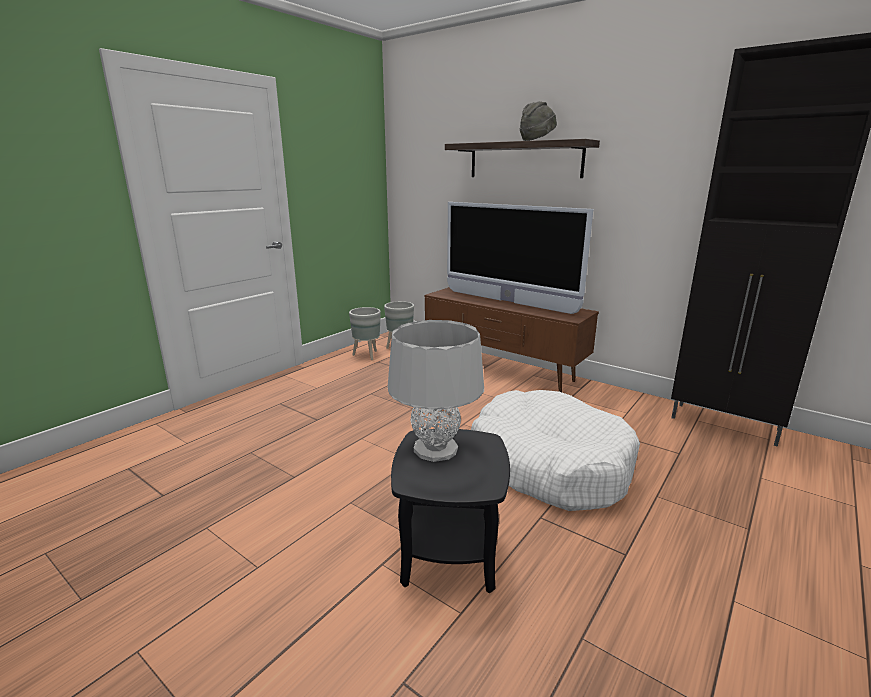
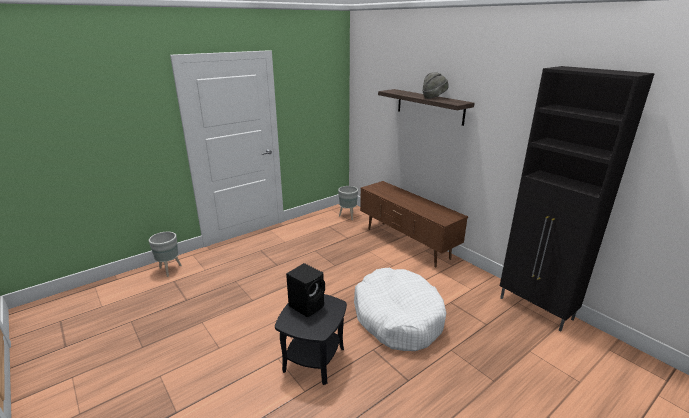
camera: 15 degrees right, 5 degrees up
grey planter [349,307,381,360] -> grey planter moved to [149,232,182,277]
grey table lamp [388,320,484,462] -> black speaker [286,263,325,317]
television [447,202,593,314] -> none

